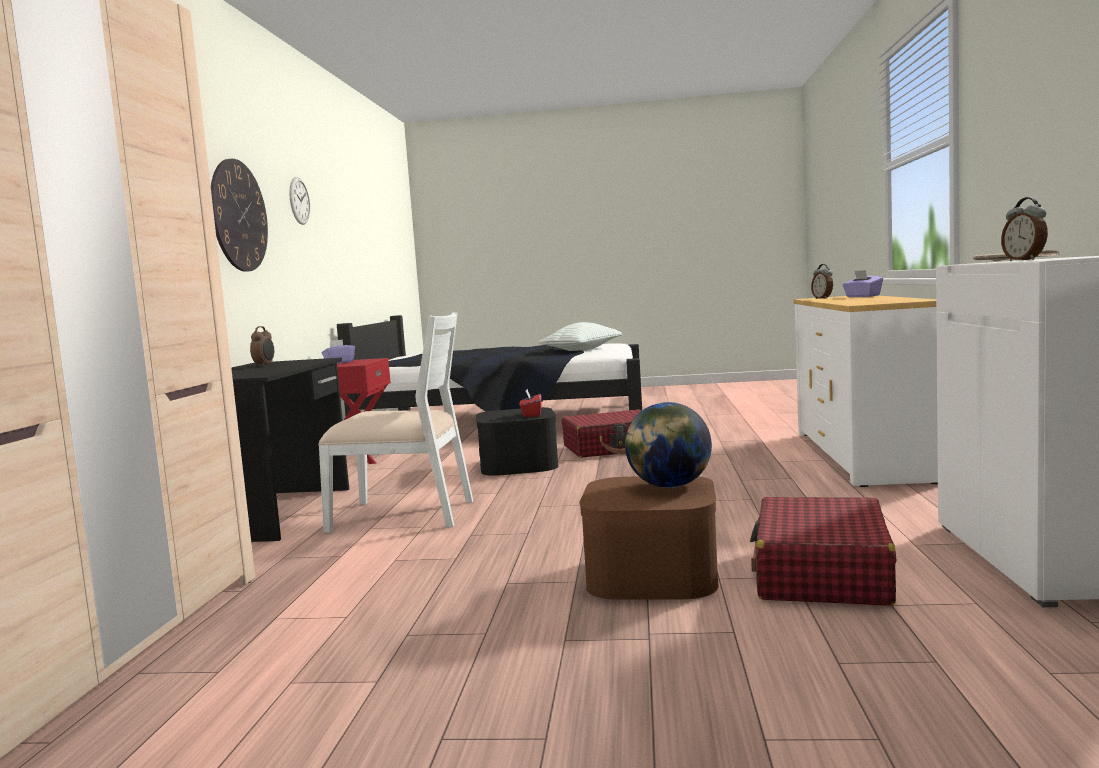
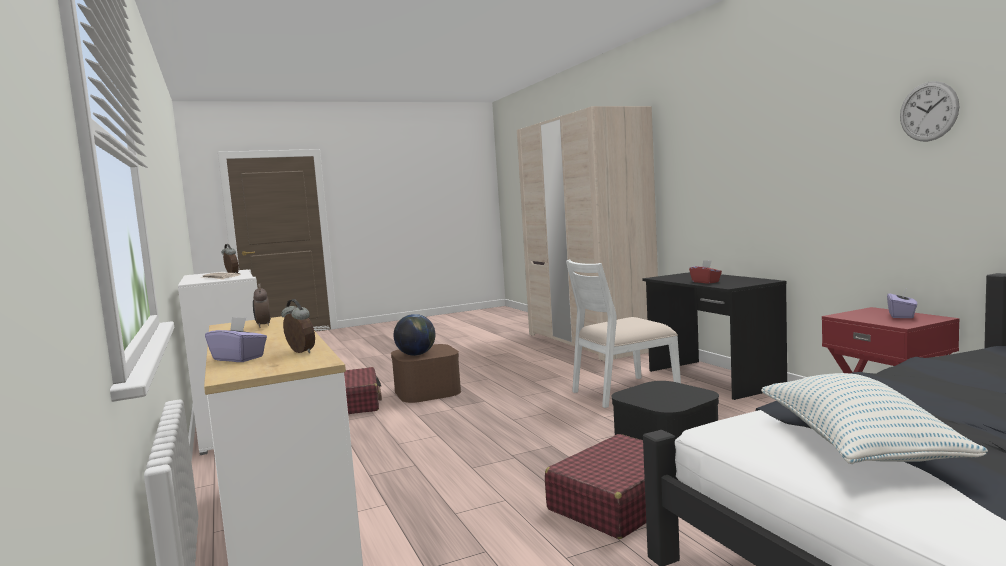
camera: 150 degrees right, 0 degrees up
wall clock [211,159,268,272] -> none
alarm clock [250,326,274,366] -> alarm clock moved to [253,284,271,328]
red tissue box [519,389,542,417] -> red tissue box moved to [689,260,722,284]

